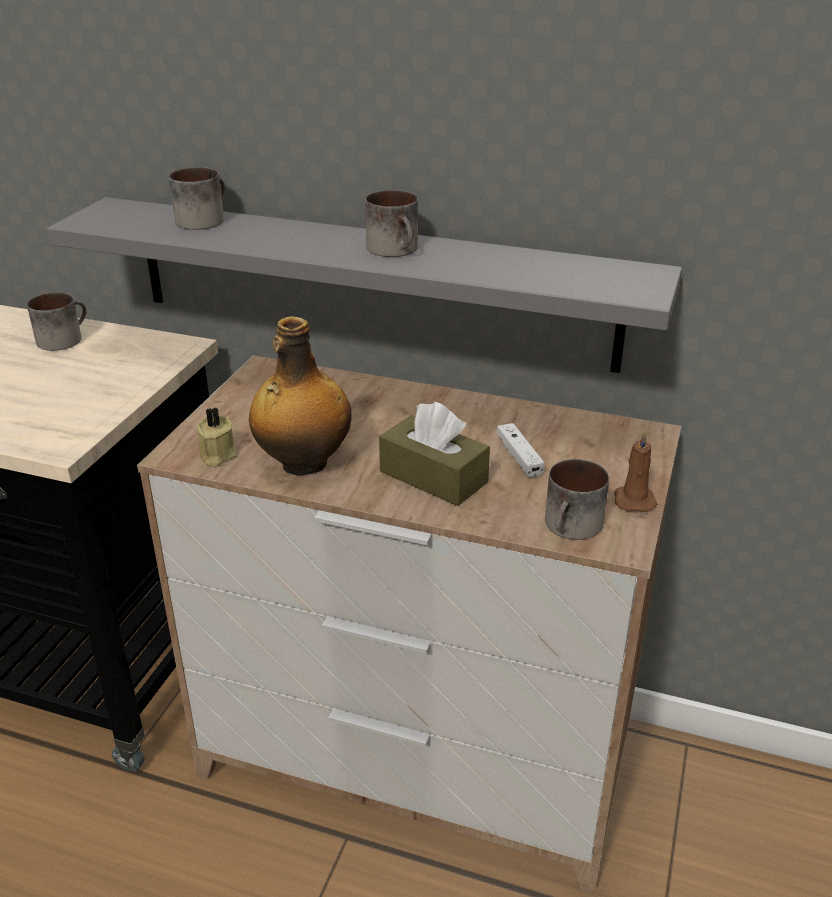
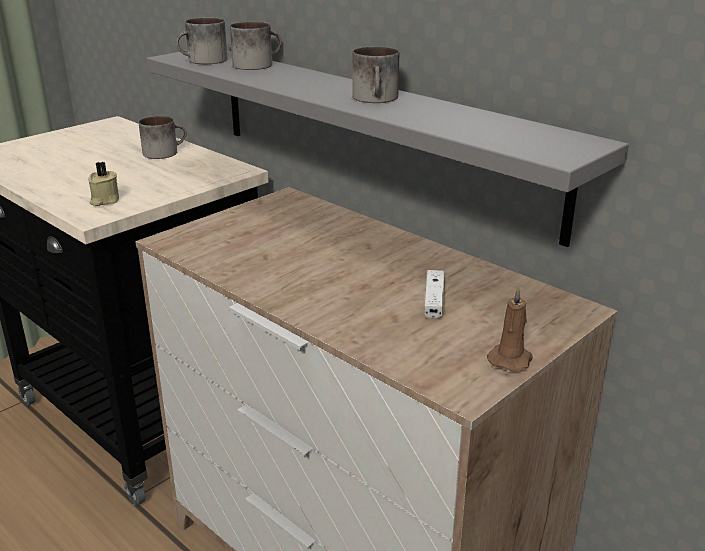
camera: 25 degrees right, 5 degrees down
beige candle [197,407,236,466] -> beige candle moved to [88,162,119,206]
bottle [249,316,352,475] -> none
brown tissue box [379,402,490,506] -> none
mug [545,459,609,540] -> mug moved to [176,17,228,64]

